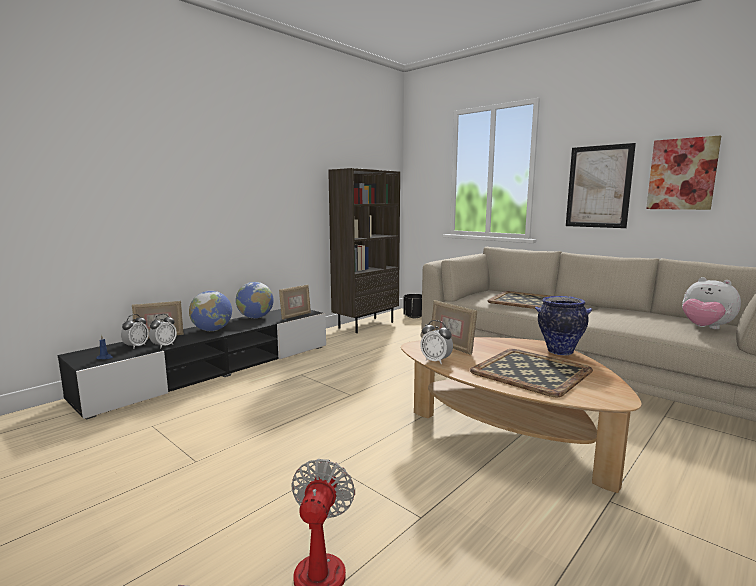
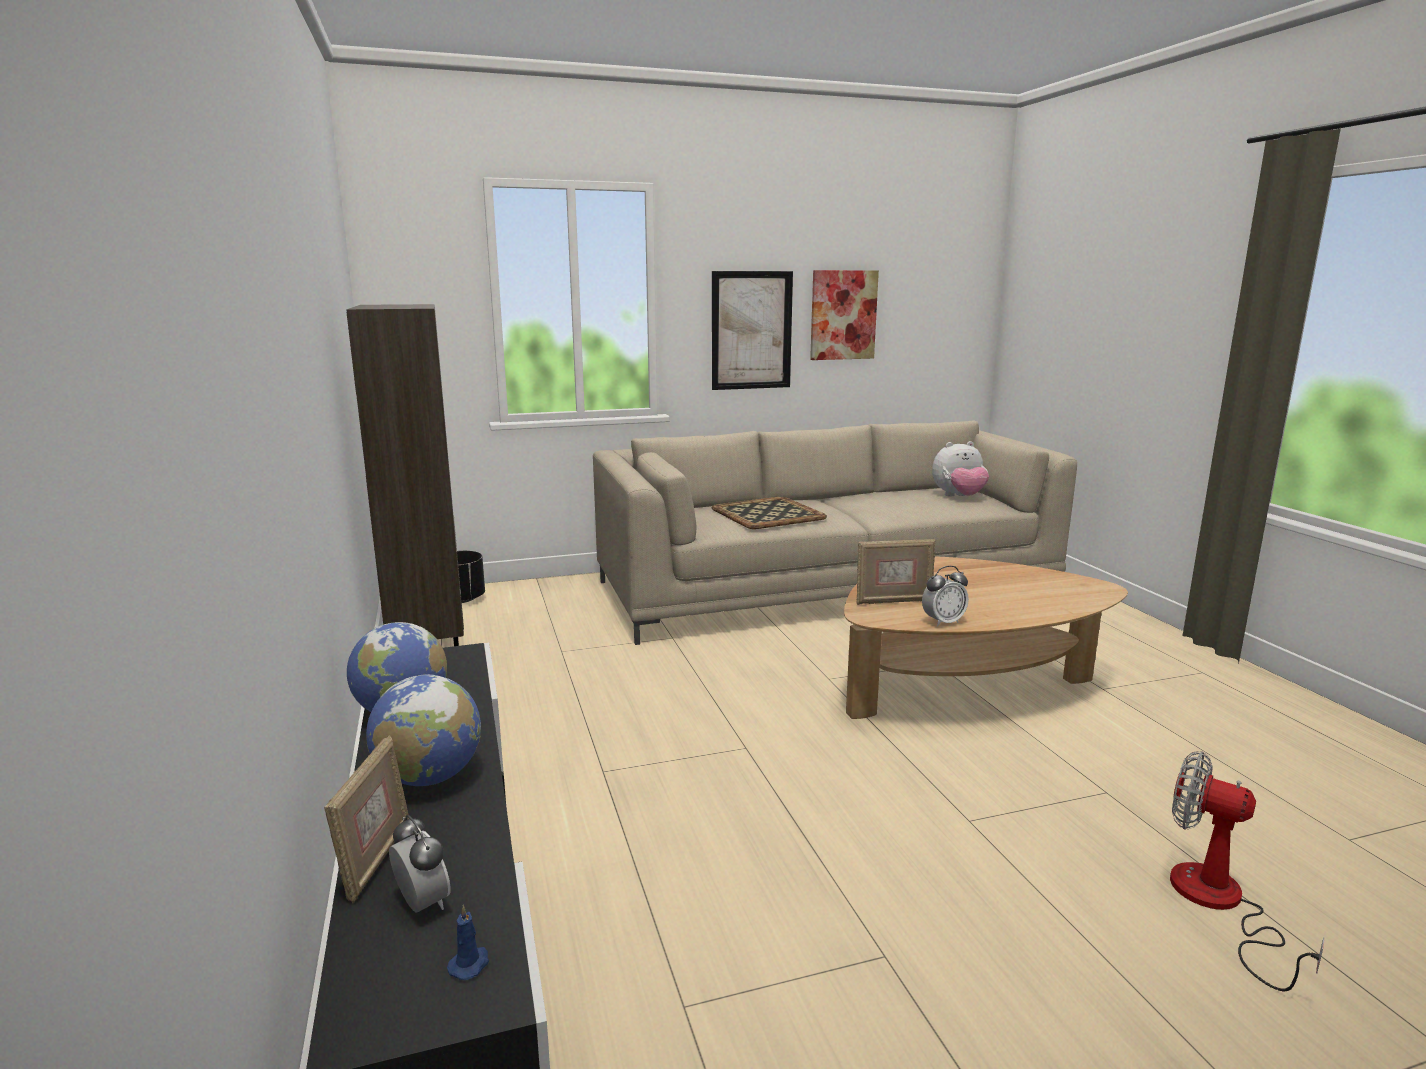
camera: 60 degrees left, 5 degrees up
alarm clock [149,314,177,349] -> none
picture frame [279,285,311,320] -> none
tray [470,349,593,397] -> none
vase [535,296,592,355] -> none

